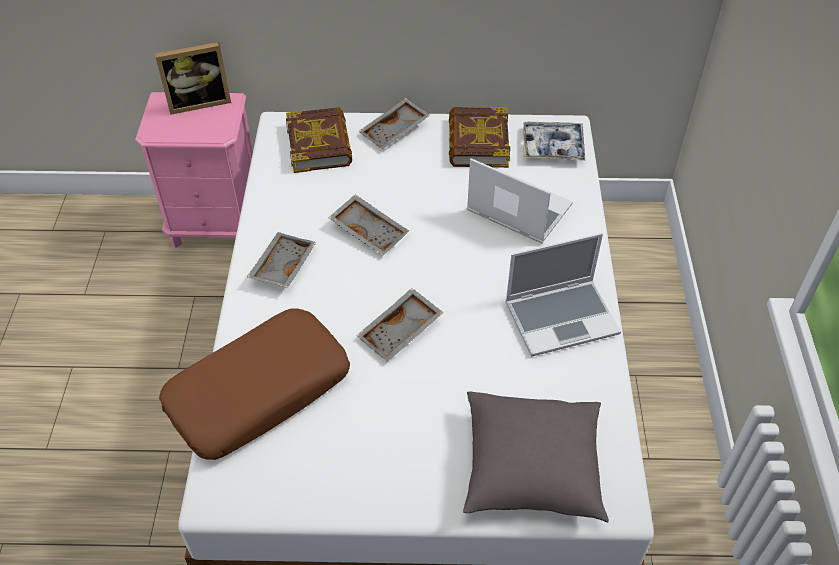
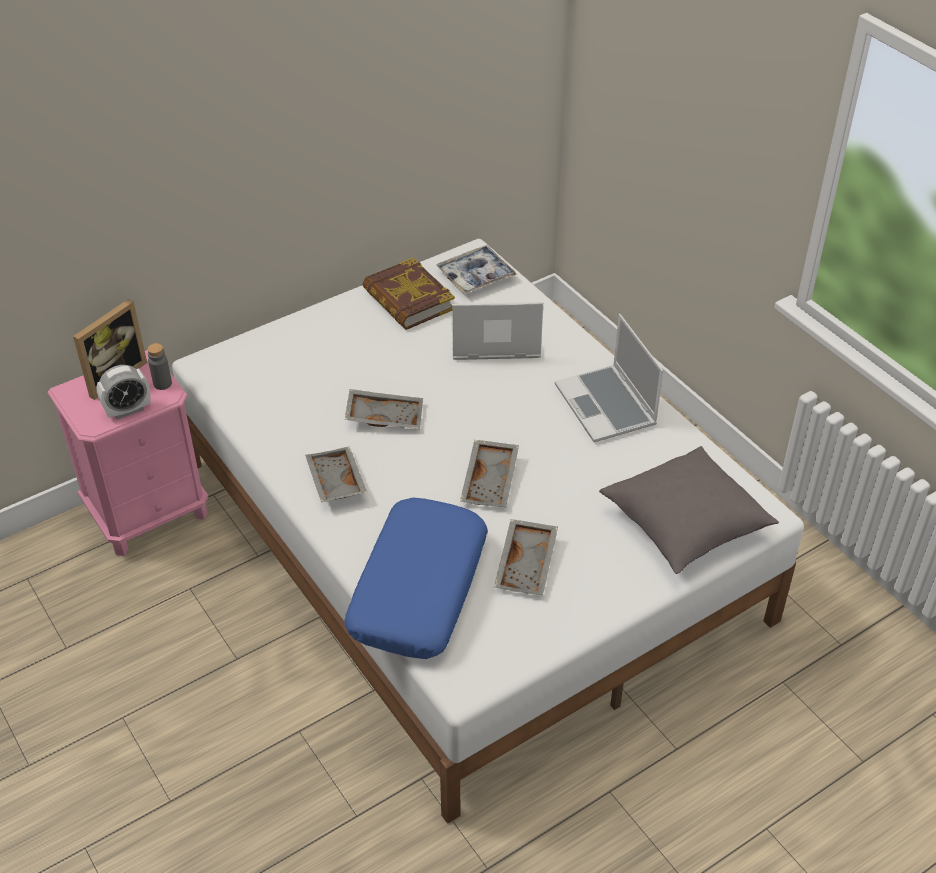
camera: 35 degrees left, 5 degrees down
brown pillow [159,308,350,460] -> blue pillow [344,498,488,659]
book [286,107,352,173] -> none
grey tray [358,98,430,149] -> grey tray moved to [494,519,558,595]
laptop [505,233,621,357] -> laptop turned 120 degrees clockwise [555,314,663,442]
none -> alarm clock [96,365,151,419]
none -> grey bottle [147,343,172,390]

